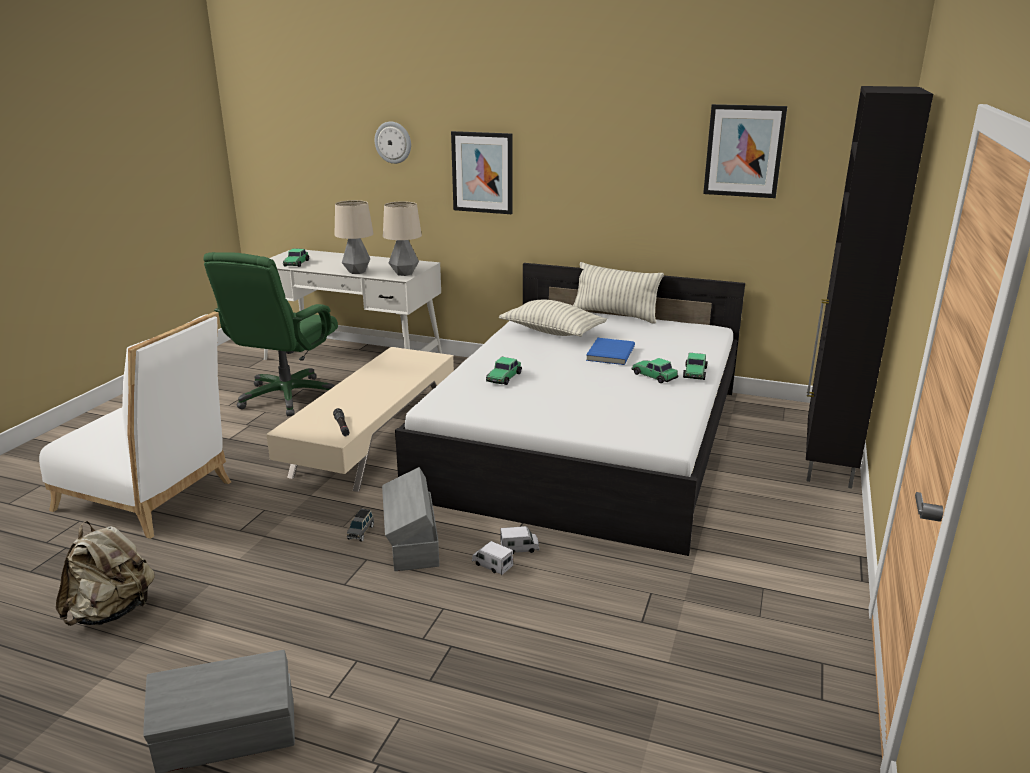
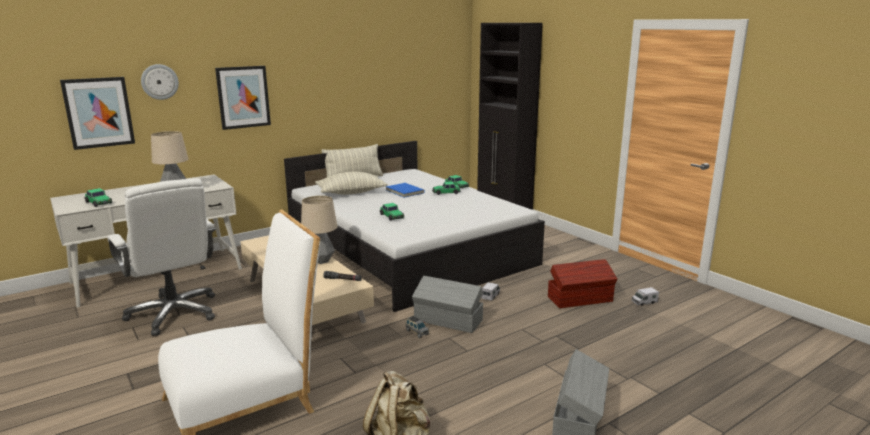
camera: 55 degrees left, 5 degrees down
green office chair [203,252,338,416] -> white office chair [107,178,216,336]
table lamp [383,201,422,276] -> table lamp moved to [301,196,337,264]
toy truck [472,541,513,575] -> toy truck moved to [632,287,659,306]
picture [703,104,787,198] -> picture moved to [60,77,135,150]
none -> brown storage box [548,259,617,308]

